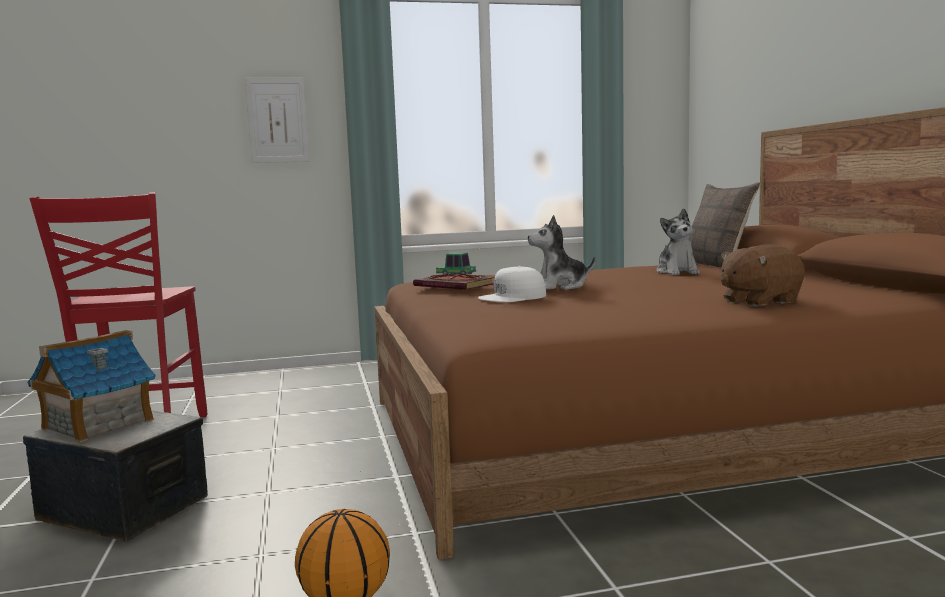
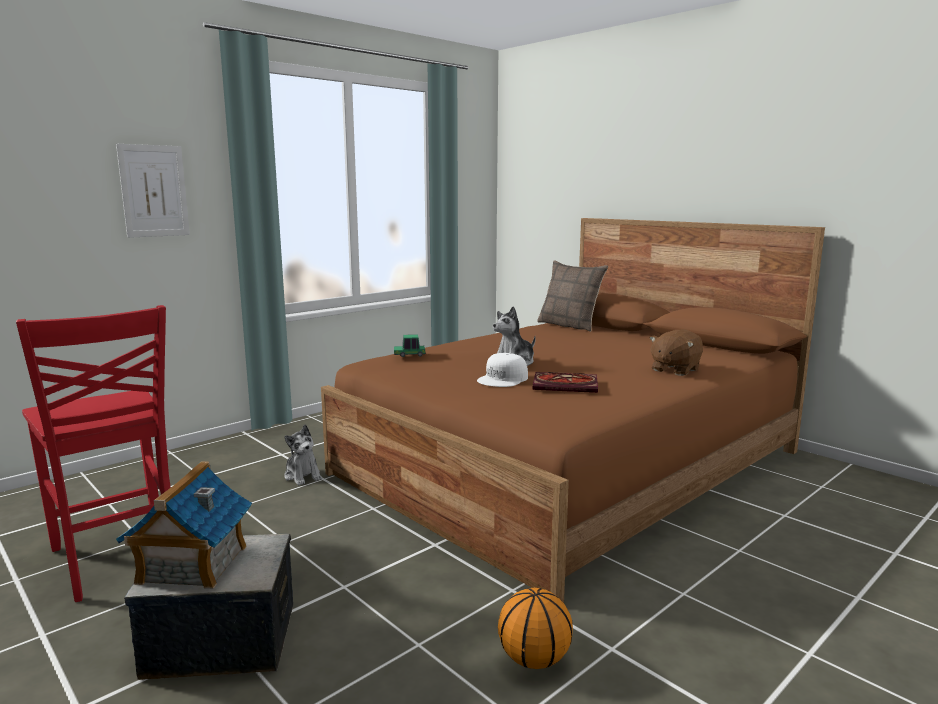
camera: 30 degrees left, 5 degrees up
book [413,273,495,290] -> book moved to [533,372,598,393]
plush toy [656,209,700,275] -> plush toy moved to [284,425,322,486]

